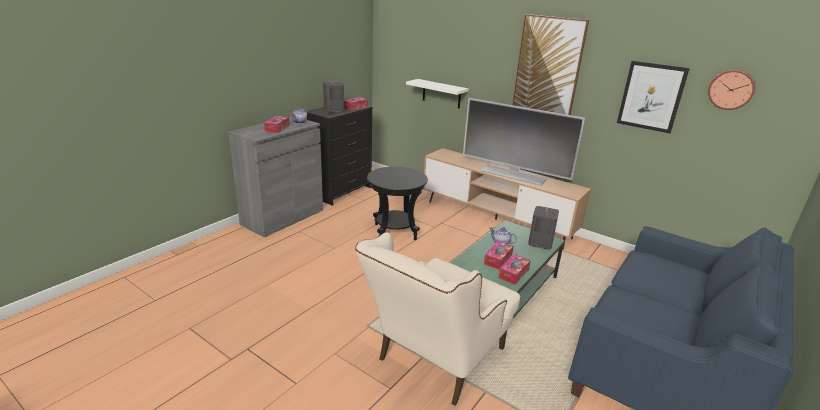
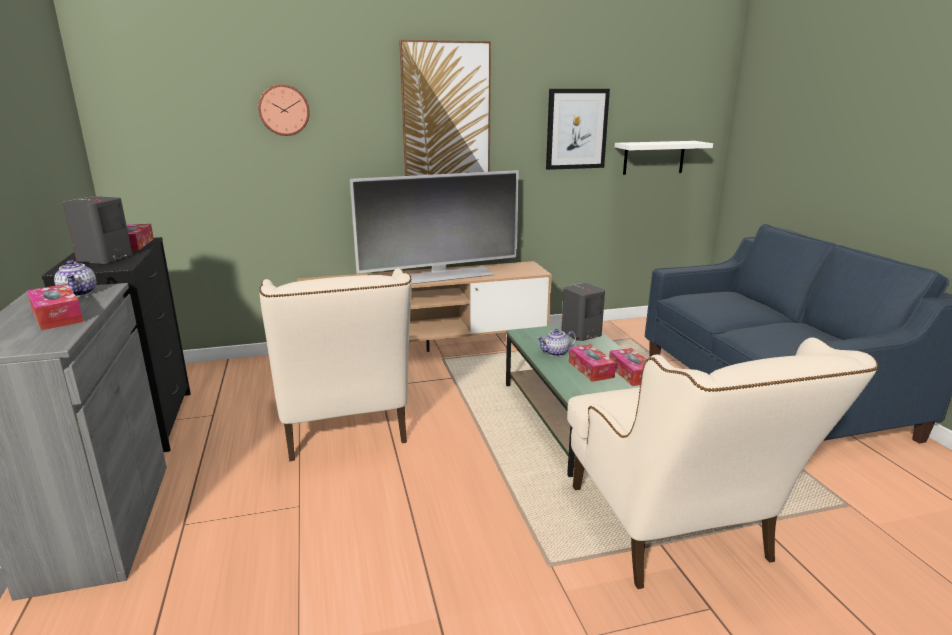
camera: 50 degrees left, 5 degrees down
black side table [367,166,428,240] -> beige armchair [259,268,412,461]
white shelf [406,79,468,108] -> white shelf moved to [615,141,713,175]
wall clock [708,70,755,110] -> wall clock moved to [258,84,310,136]

